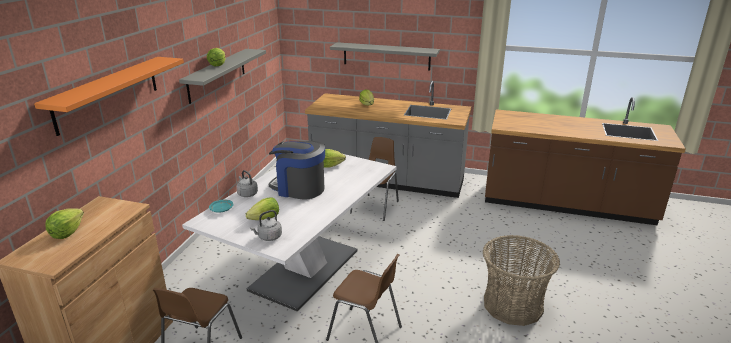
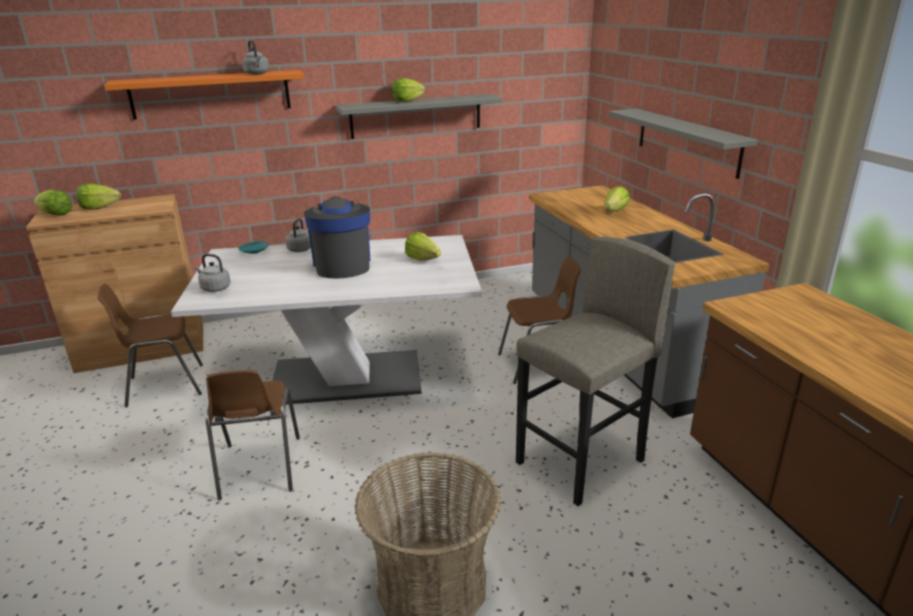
camera: 55 degrees right, 0 degrees up
lettuce [246,198,279,220] -> lettuce moved to [33,190,72,216]
none -> grey kettle [242,40,269,75]
none -> grey stool [516,237,675,506]

